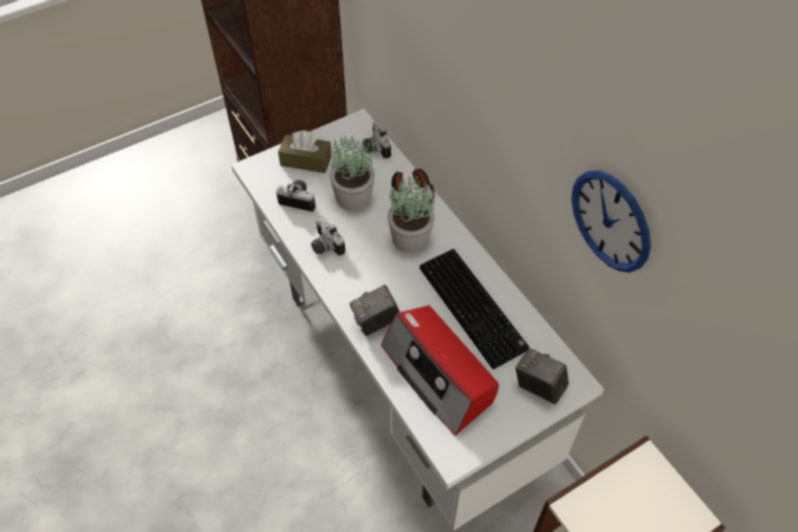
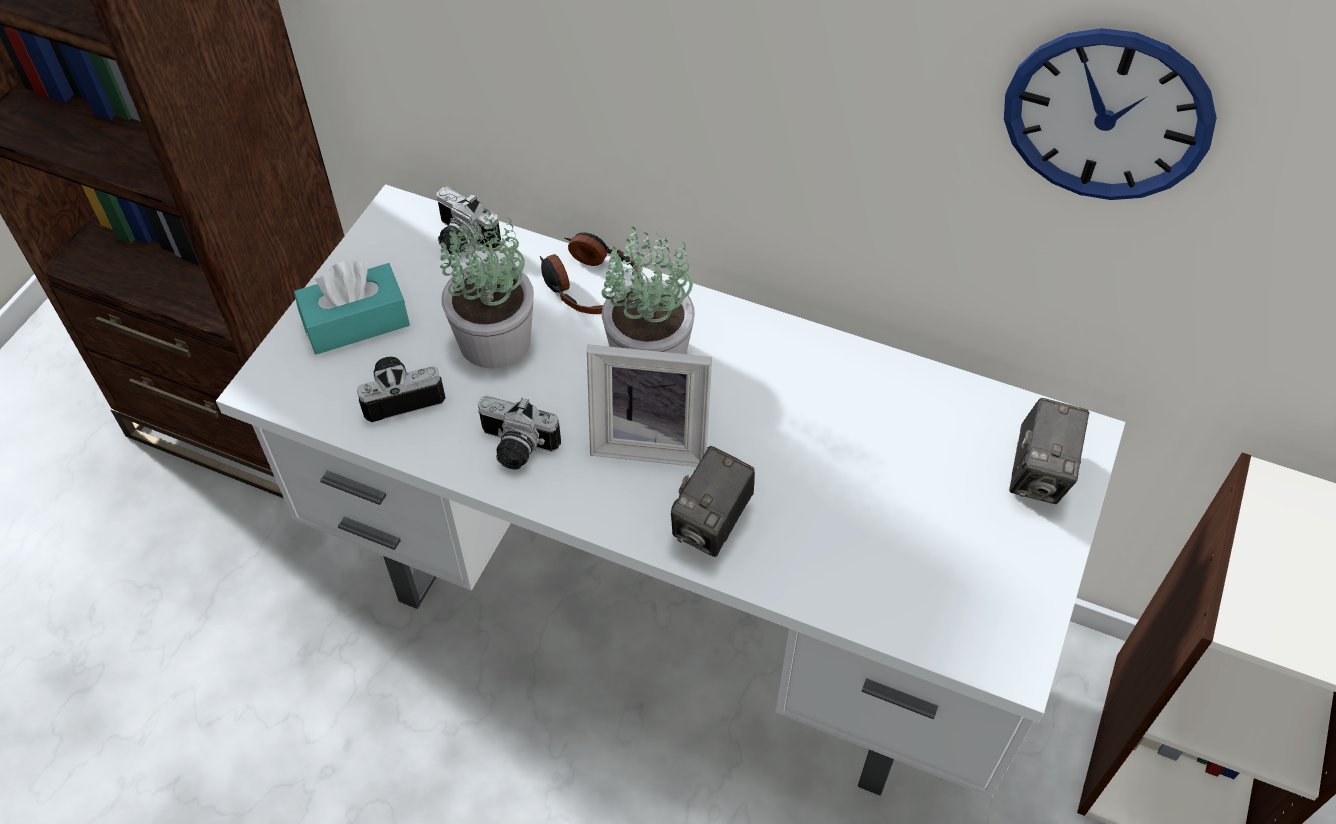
camera: 35 degrees left, 0 degrees up
brown tissue box [278,130,332,173] -> turquoise tissue box [294,260,410,355]
radio [381,305,499,436] -> none
keyboard [420,249,529,369] -> none
camera [515,348,569,404] -> camera turned 75 degrees counterclockwise [1009,398,1090,504]
none -> picture frame [587,345,712,467]

